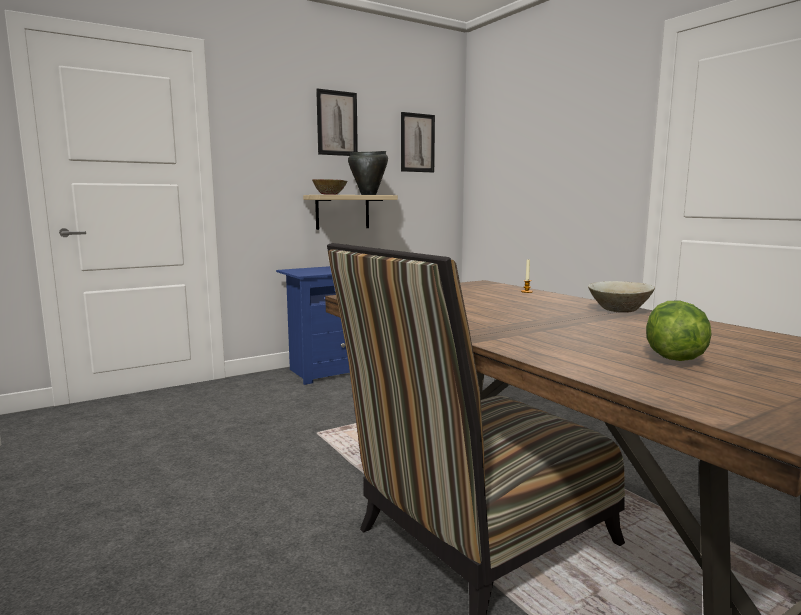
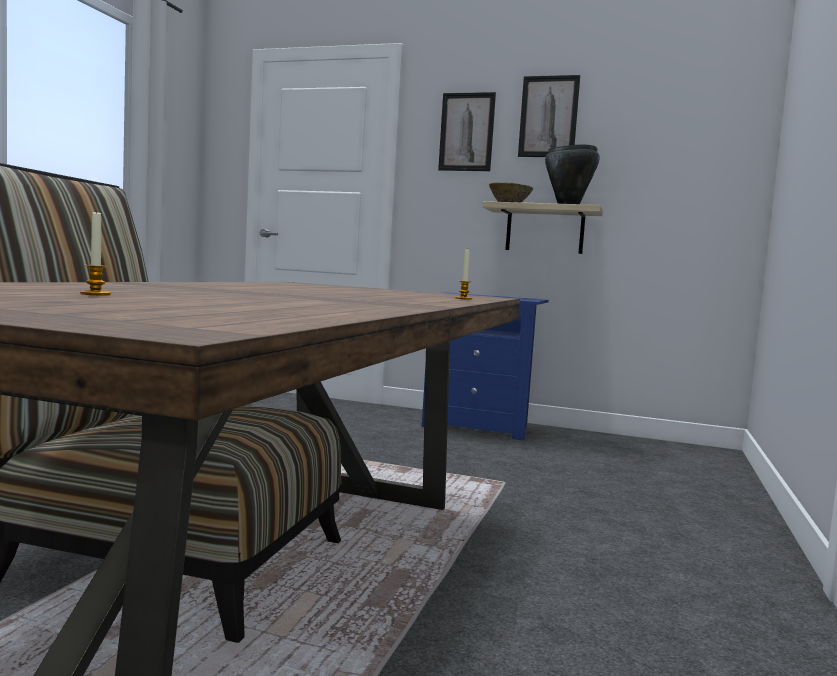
camera: 50 degrees right, 5 degrees down
picture [401,112,435,173] -> picture moved to [438,92,496,171]
beige bowl [588,281,655,313] -> none
lettuce [646,300,712,361] -> candle [80,210,111,296]

